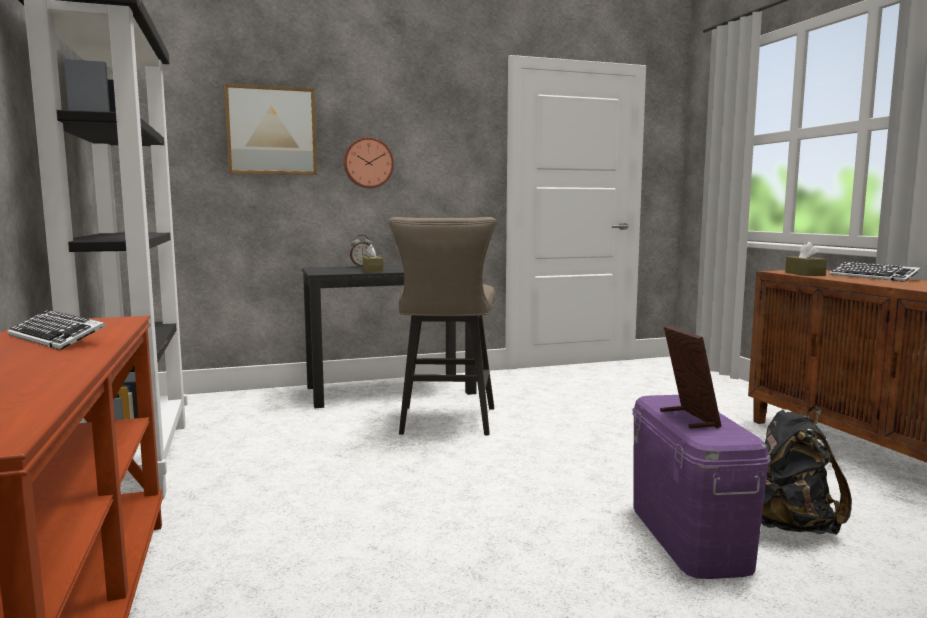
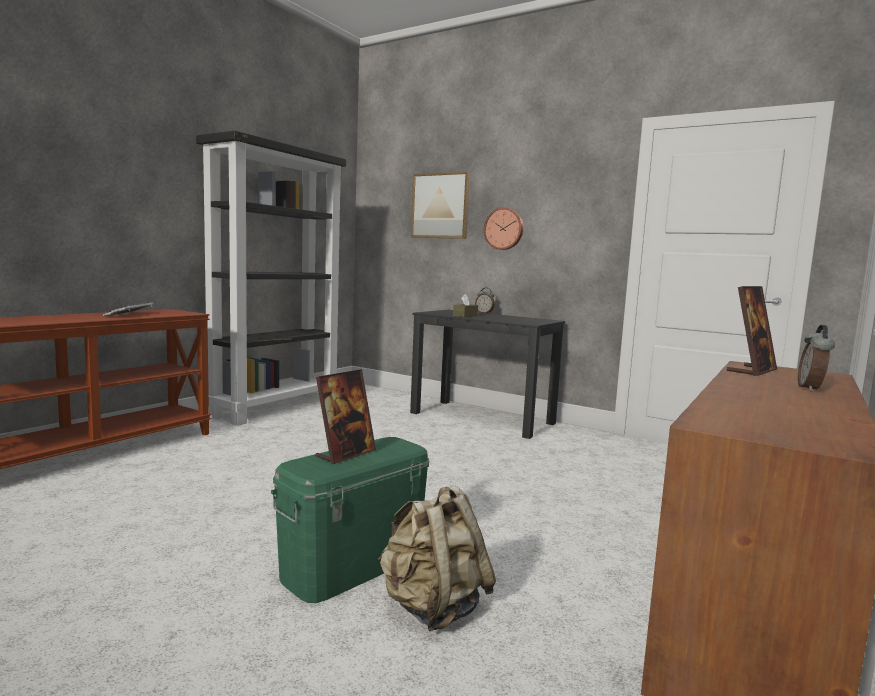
camera: 50 degrees right, 0 degrees up
beige stool [389,217,496,436] -> none
purple storage box [632,395,771,579] -> green storage box [271,437,429,603]
black backpack [761,407,852,535] -> beige backpack [378,485,496,631]
brown tissue box [785,242,827,276] -> picture frame [727,286,777,376]
keyboard [829,262,921,282] -> alarm clock [798,325,835,391]

